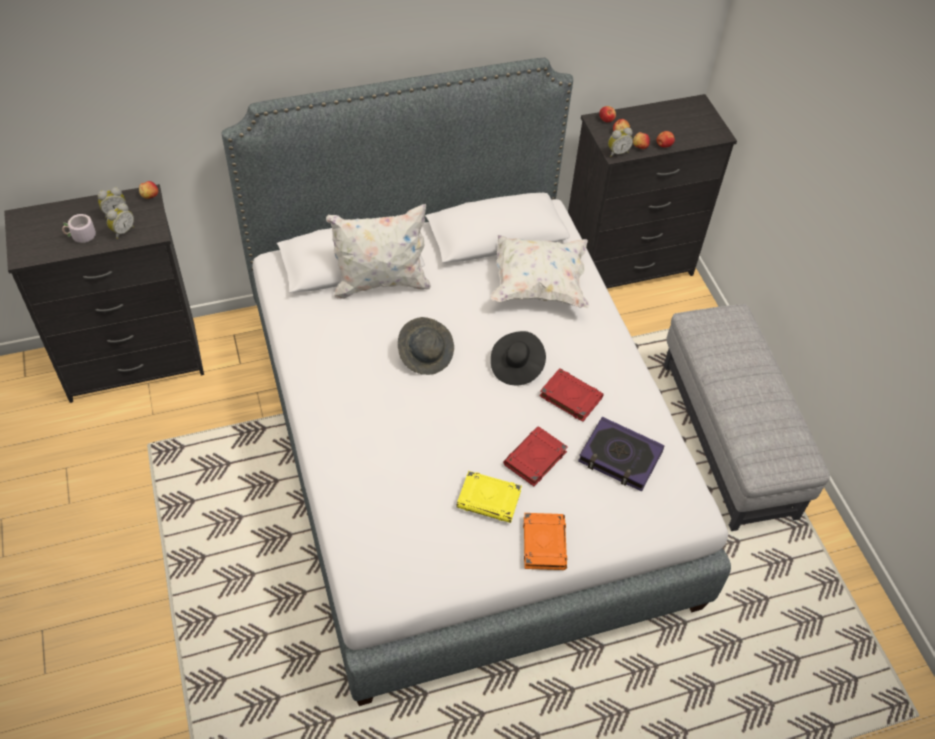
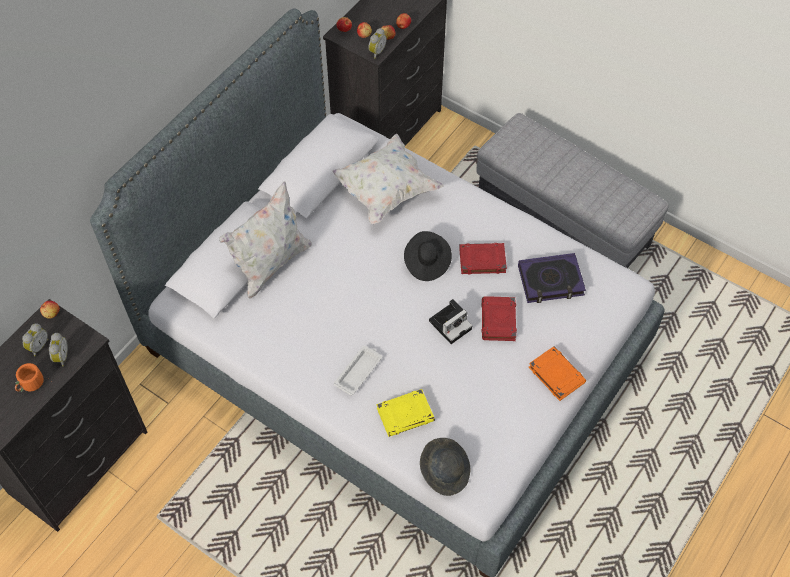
camera: 35 degrees left, 5 degrees up
grey mug [62,214,96,243] -> orange mug [15,363,51,392]
grey hat [398,317,454,375] -> grey hat moved to [420,438,471,496]
yellow book [456,471,522,523] -> yellow book moved to [377,389,435,437]
none -> white tray [334,346,382,396]
none -> camera [429,299,472,344]

